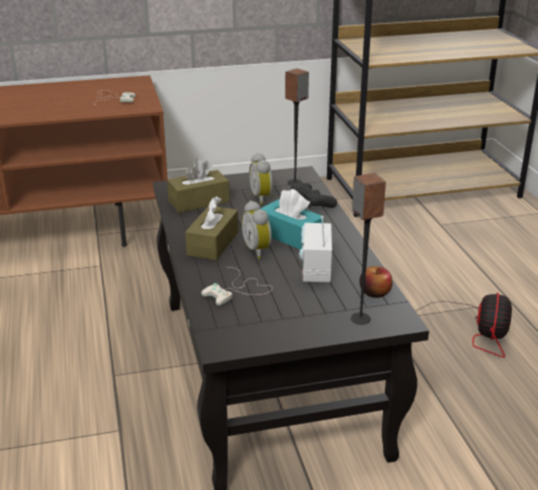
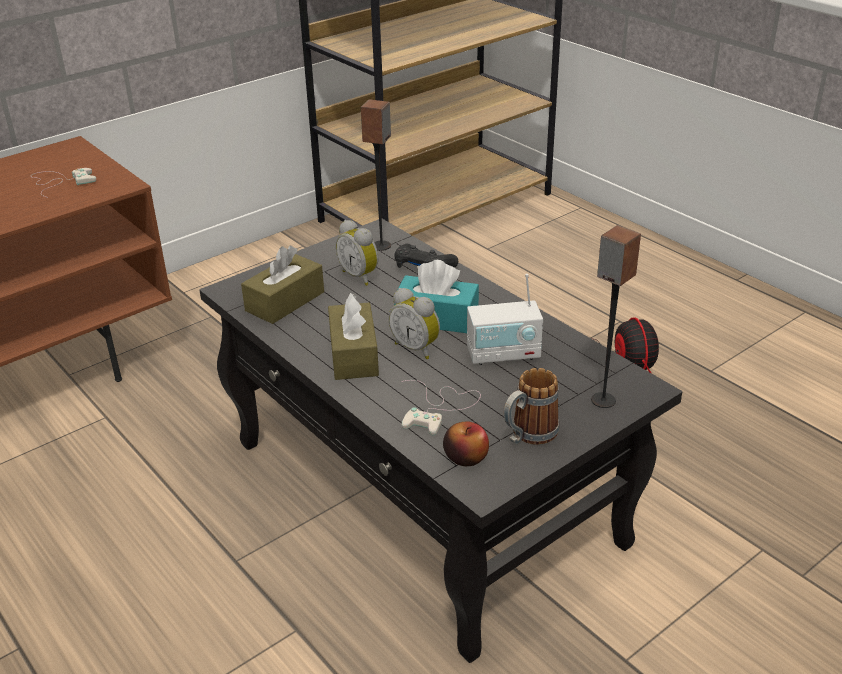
camera: 25 degrees left, 5 degrees up
radio [299,216,332,282] -> radio turned 75 degrees counterclockwise [467,274,543,365]
apple [360,266,393,298] -> apple moved to [443,421,489,466]
none -> mug [504,368,559,445]

